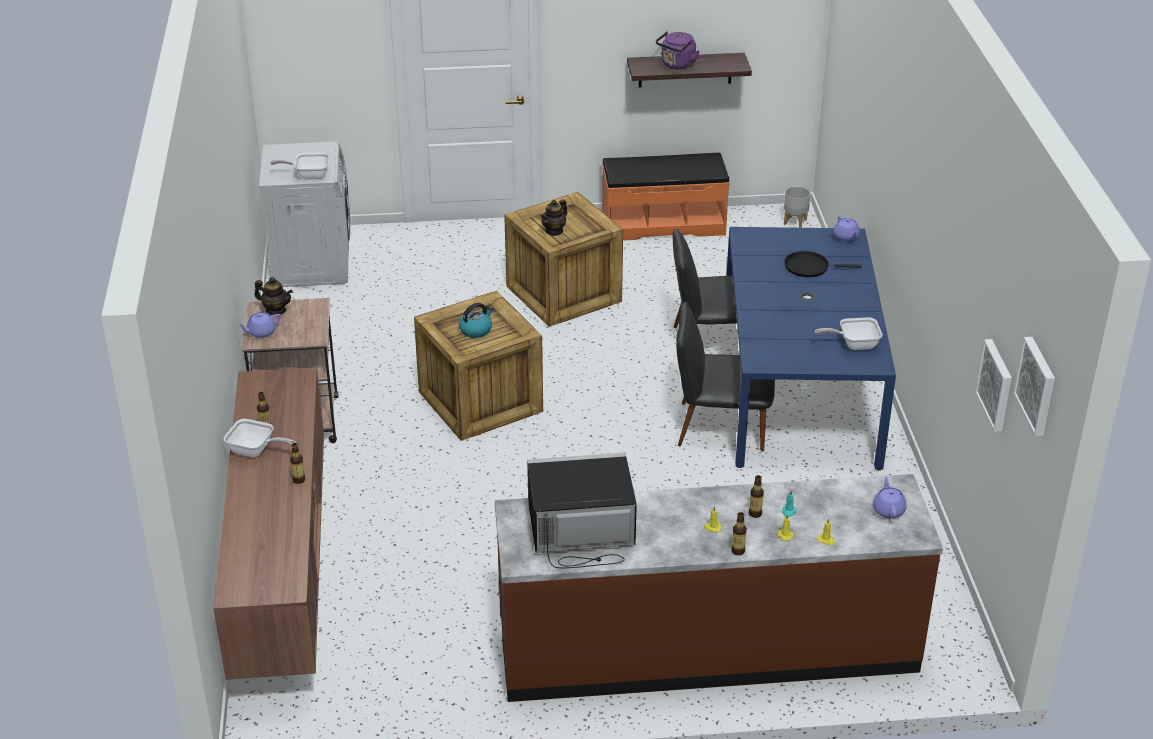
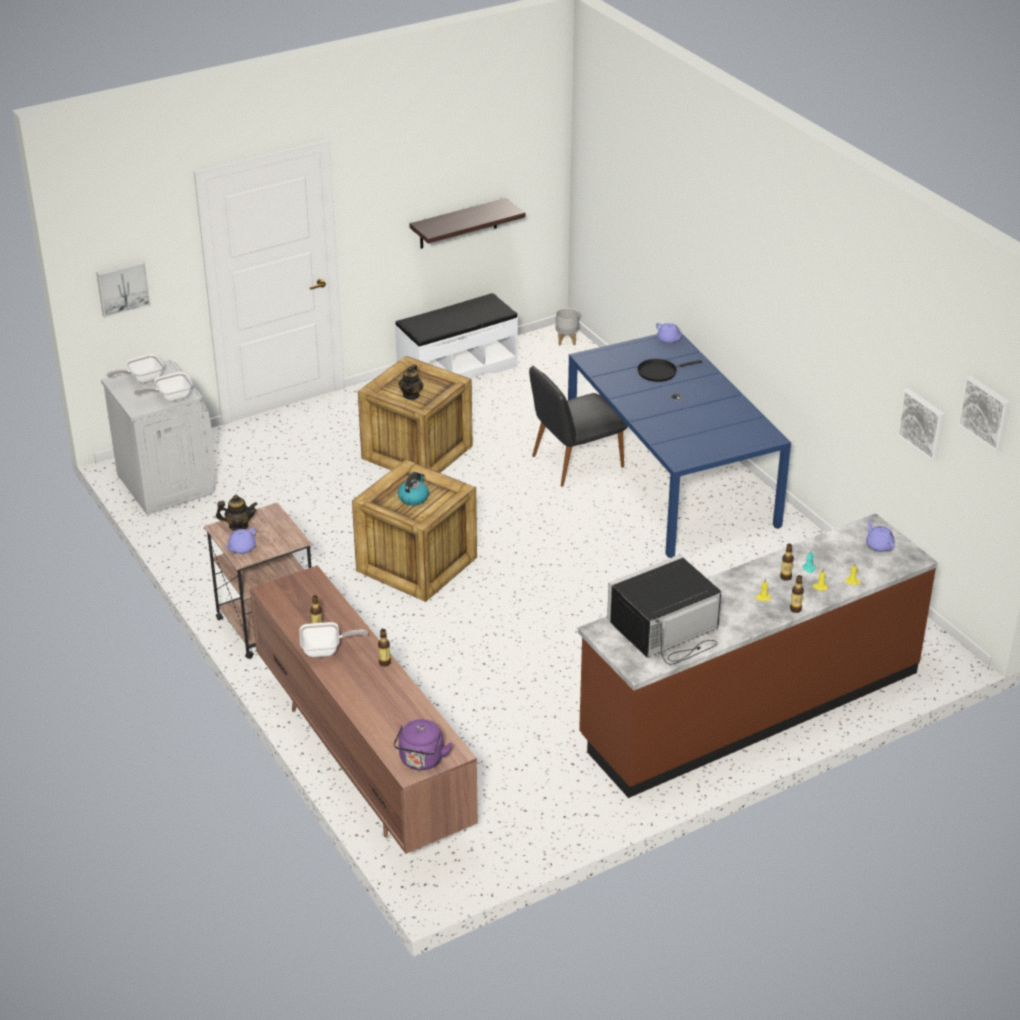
camera: 25 degrees left, 0 degrees up
orange bench [602,153,730,241] -> white bench [395,293,518,378]
purple kettle [656,31,699,69] -> purple kettle moved to [393,719,452,770]
black chair [676,302,775,452] -> none
frying pan [814,317,883,350] -> frying pan moved to [107,354,164,383]
none -> picture [96,260,151,318]

